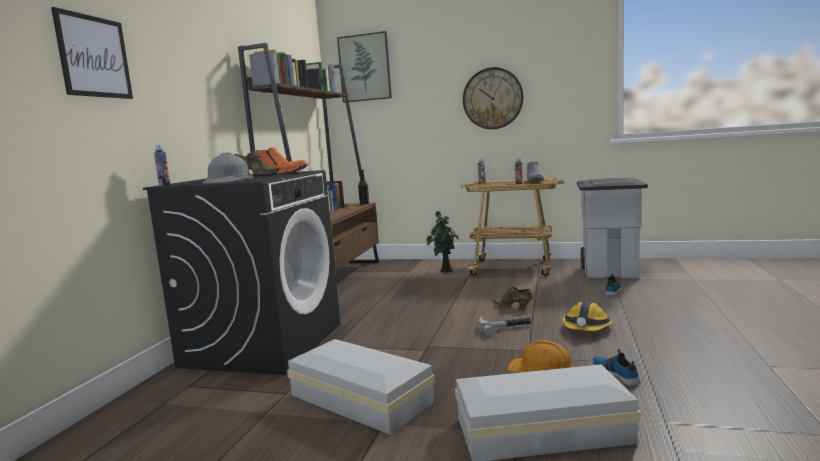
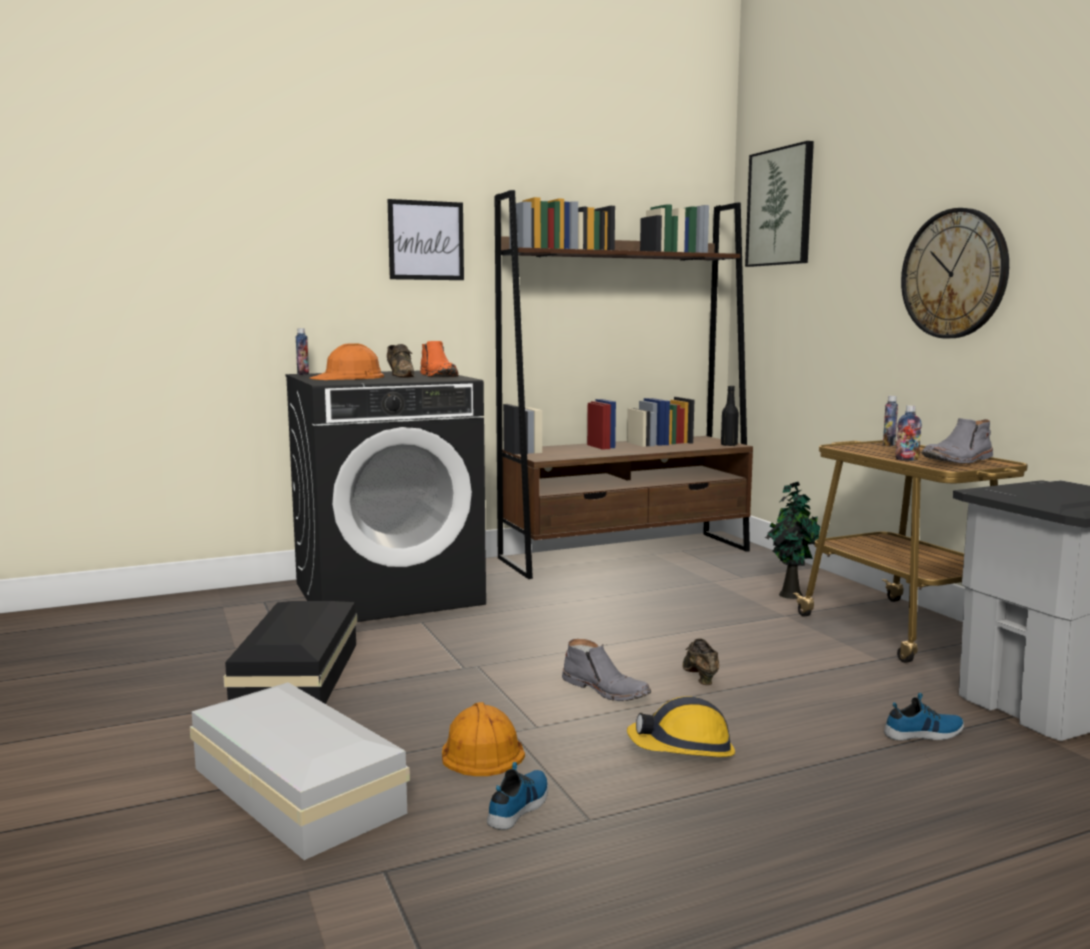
camera: 50 degrees right, 0 degrees up
picture [51,7,133,99] -> picture moved to [388,199,464,280]
grey hard hat [202,152,253,184] -> orange hard hat [310,343,384,380]
white storage box [287,339,435,435] -> black storage box [224,601,357,704]
hammer [478,316,531,336] -> grey boot [562,639,651,701]

